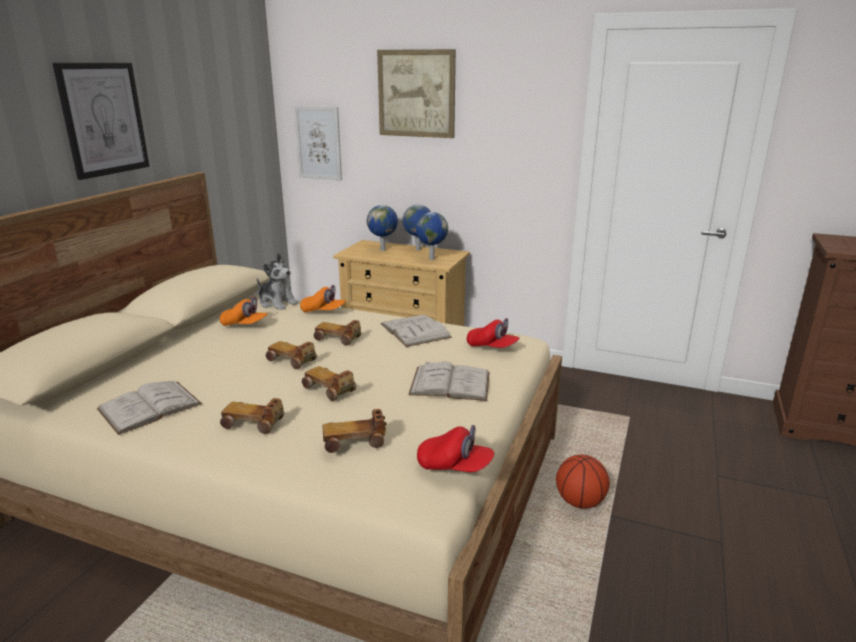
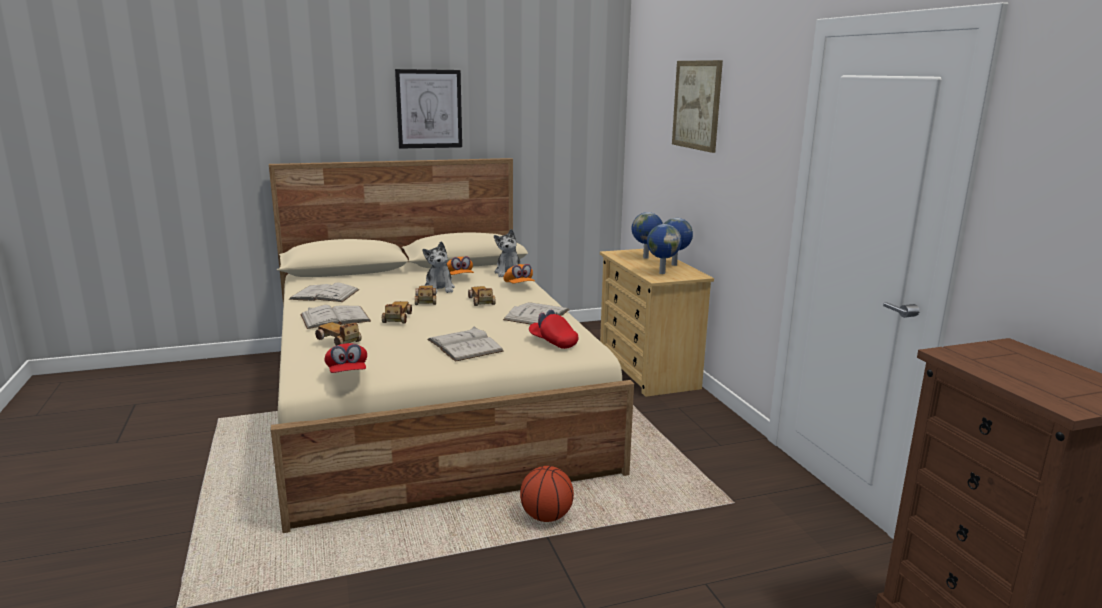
camera: 50 degrees right, 5 degrees down
toy car [220,398,284,434] -> white book [300,305,371,329]
picture [294,106,342,180] -> none
red cap [467,318,520,348] -> red cap turned 135 degrees clockwise [529,310,578,349]
none -> plush toy [422,241,455,294]

